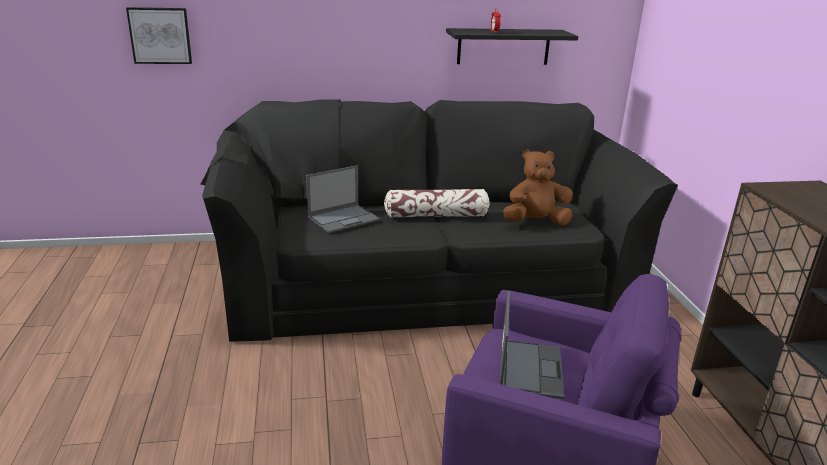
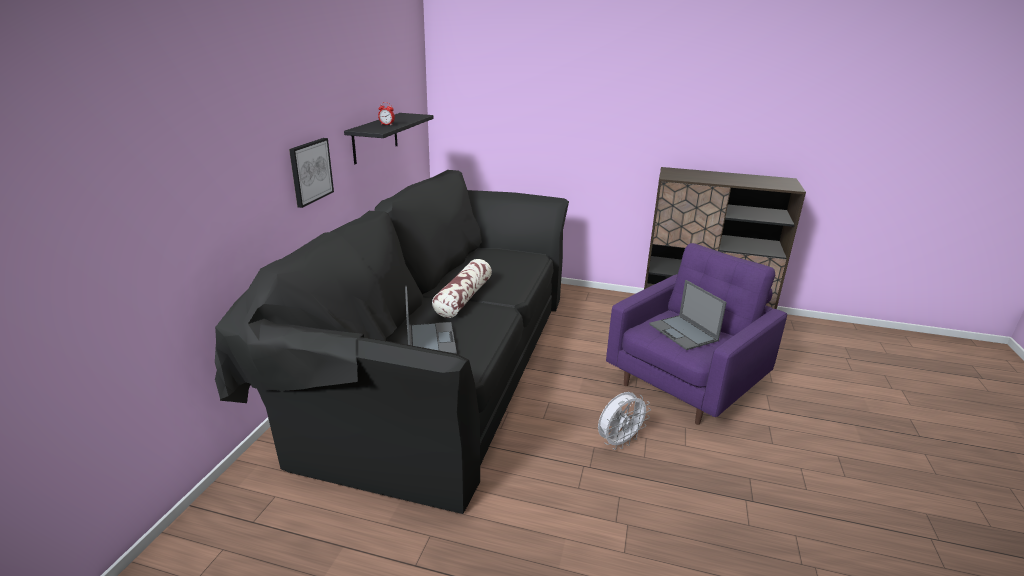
camera: 65 degrees left, 0 degrees up
picture [126,7,192,64] -> picture moved to [289,138,334,208]
laptop [500,291,564,399] -> laptop turned 150 degrees counterclockwise [649,280,727,350]
brown plush toy [503,149,573,225] -> none
none -> white fan [598,392,651,450]

